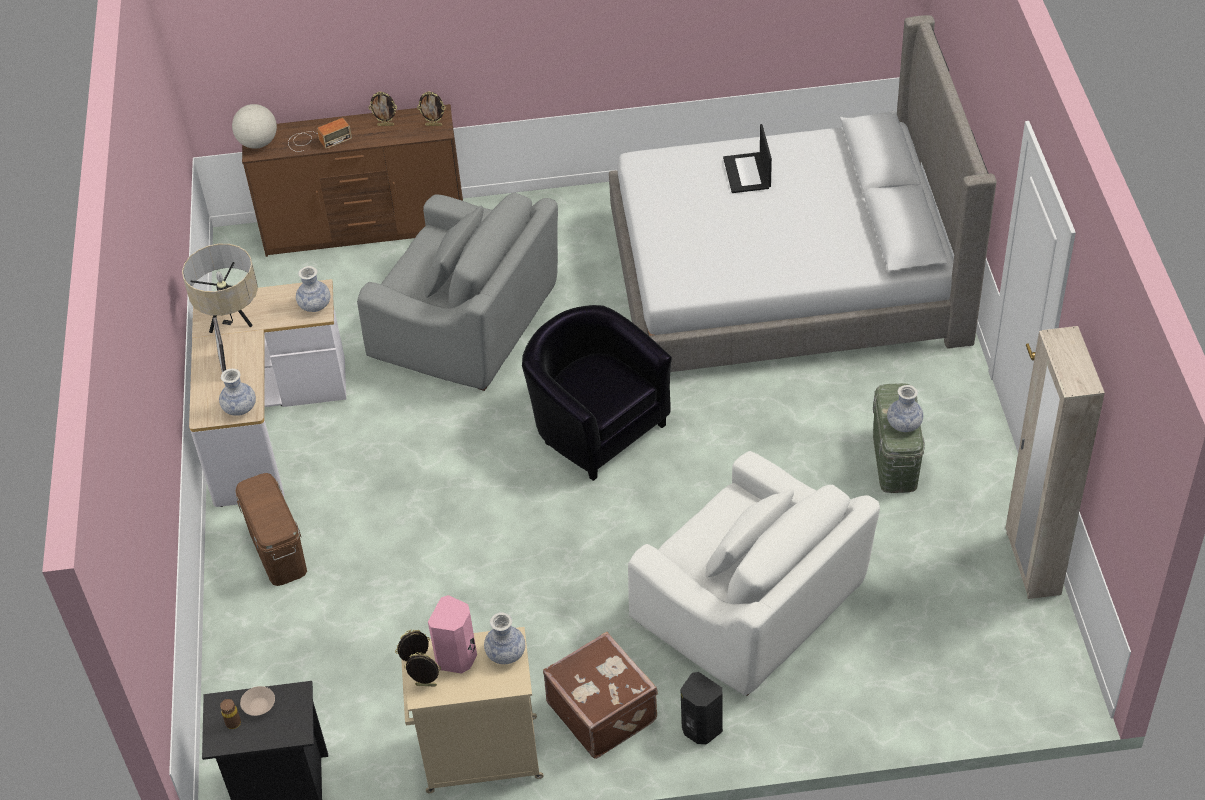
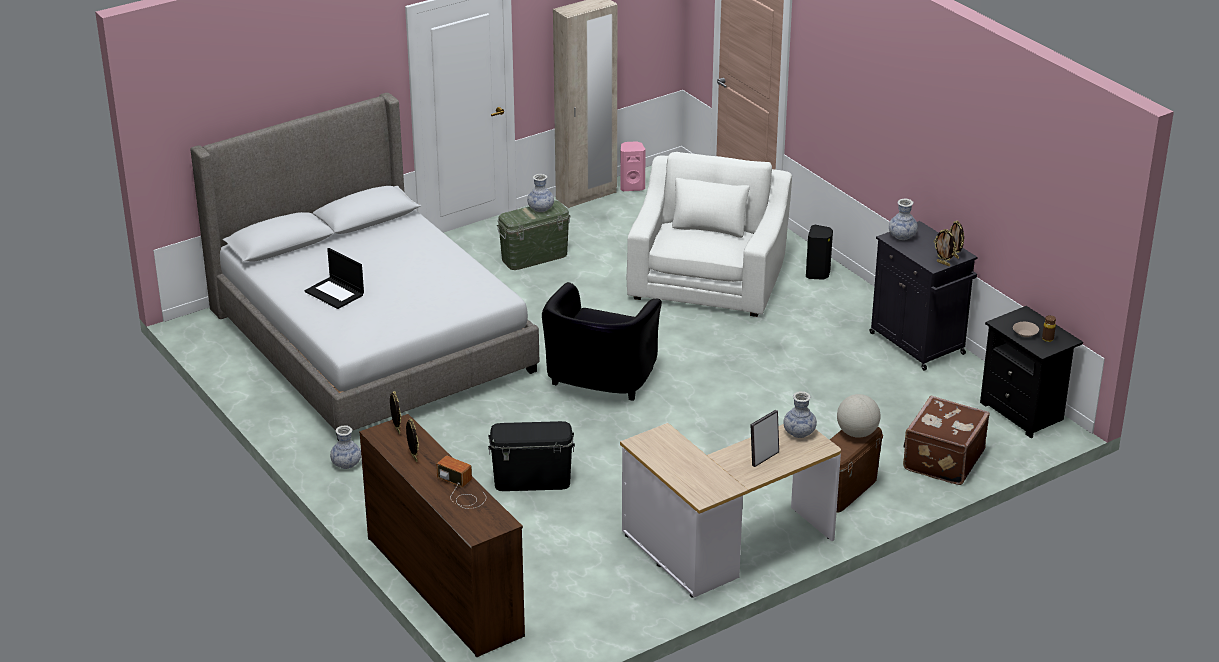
camera: 120 degrees left, 15 degrees down
beige table lamp [182,244,258,333] -> none
globe [232,104,277,149] -> globe moved to [837,394,881,438]
vase [296,266,330,312] -> vase moved to [330,425,361,469]
grey armchair [357,192,558,391] -> black storage box [488,421,575,491]
beige cabinet [401,627,544,793] -> black cabinet [870,221,977,371]
pink speaker [428,595,477,674] -> pink speaker moved to [620,141,646,191]
brown suitcase [543,632,658,759] -> brown suitcase moved to [903,396,990,485]
laptop [723,124,772,193] -> laptop turned 75 degrees clockwise [304,248,364,309]

